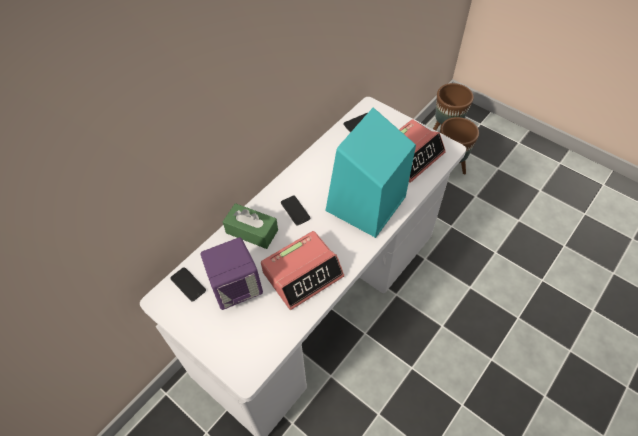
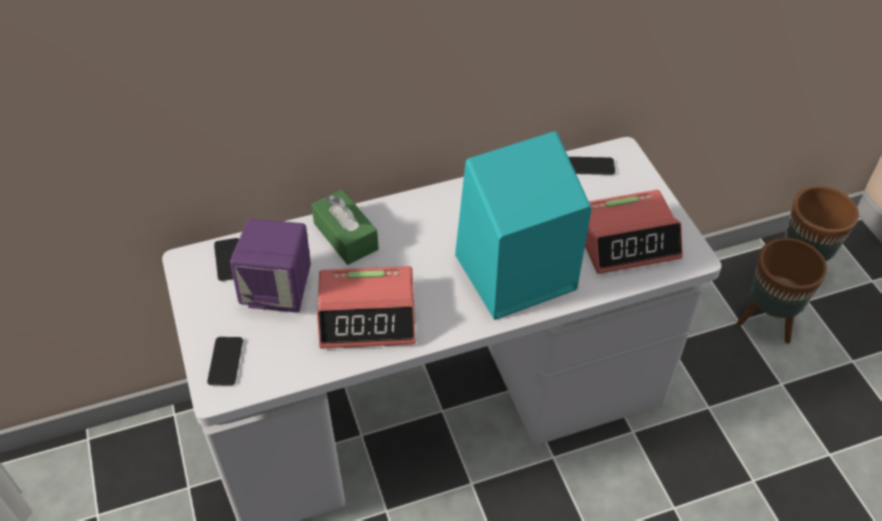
camera: 30 degrees right, 5 degrees down
phone [281,196,311,226] -> phone moved to [207,337,243,385]

